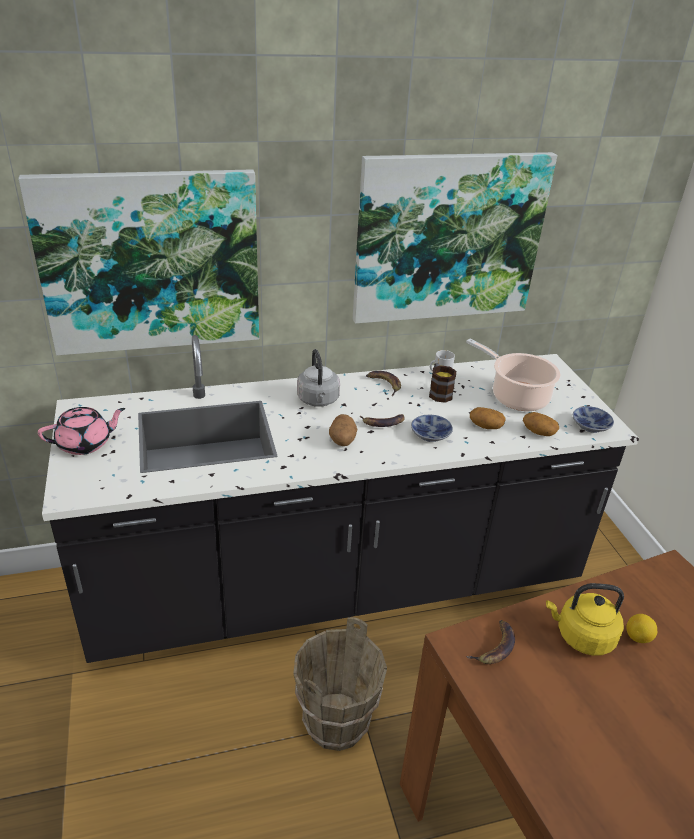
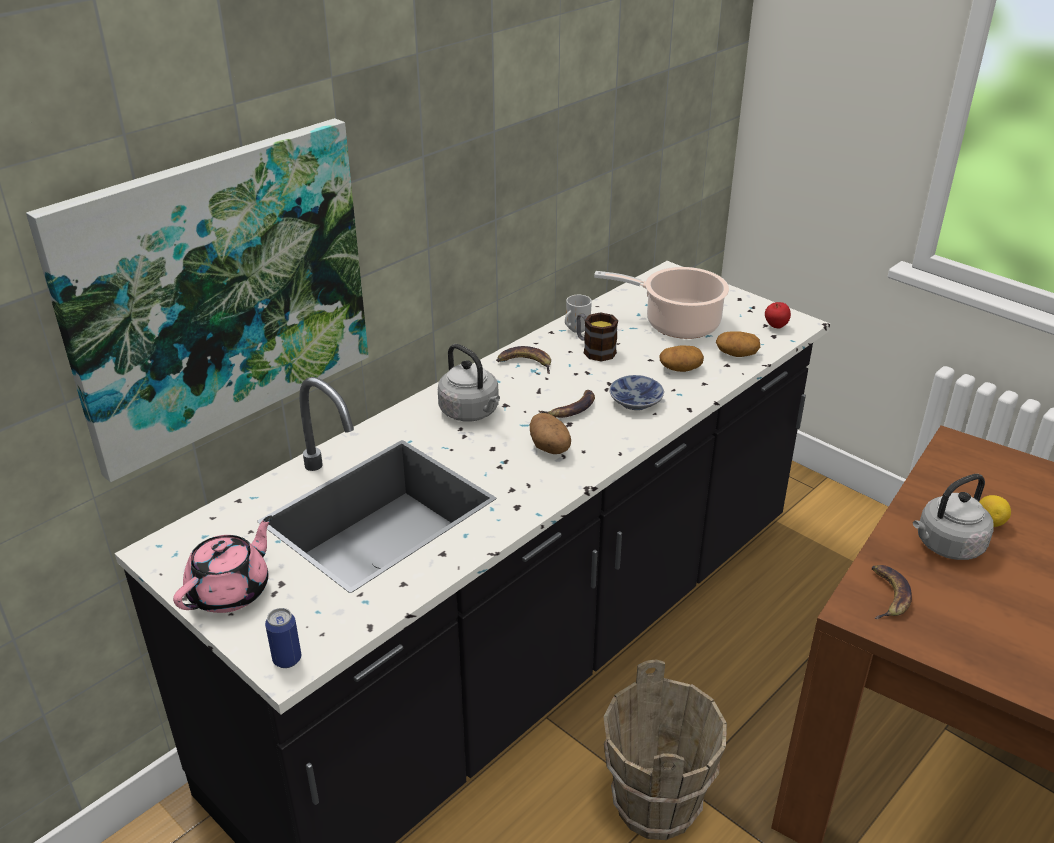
camera: 30 degrees left, 0 degrees up
picture [353,152,557,324] -> none
yellow kettle [546,583,624,656] -> grey kettle [913,474,994,560]
bowl [573,406,614,433] -> apple [765,302,791,329]
none -> can [265,608,301,668]

